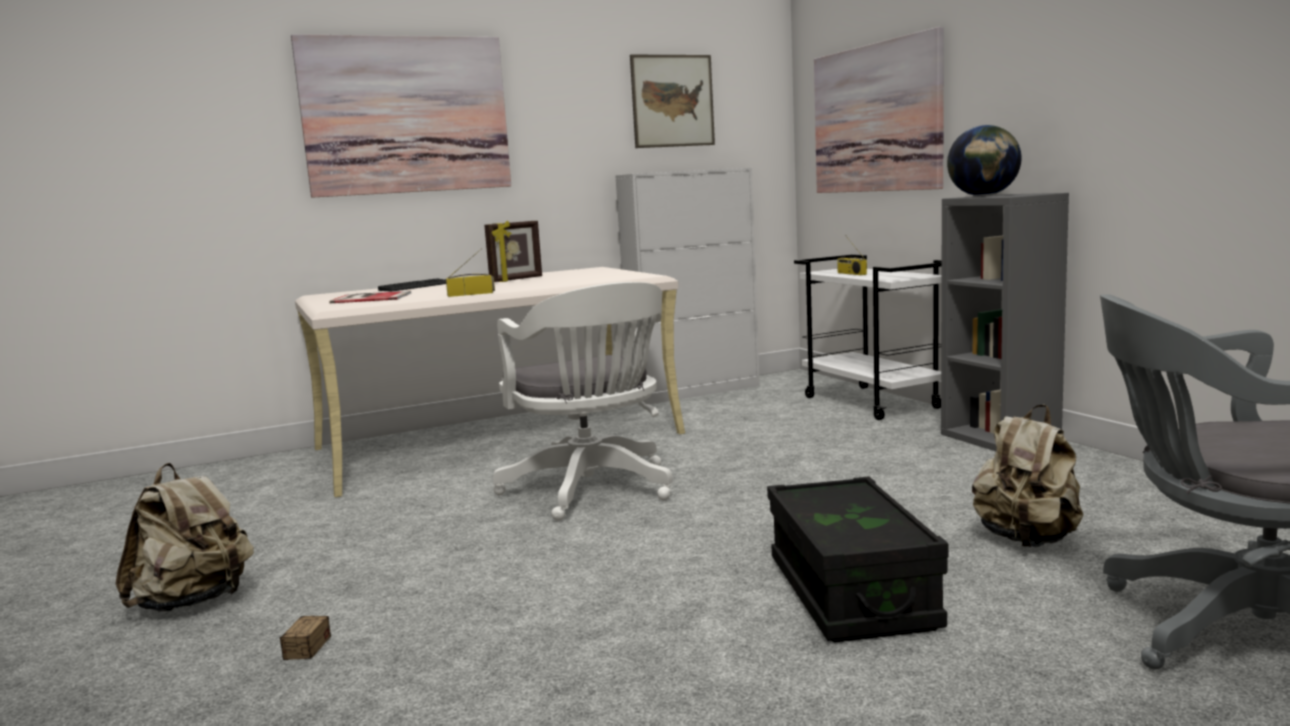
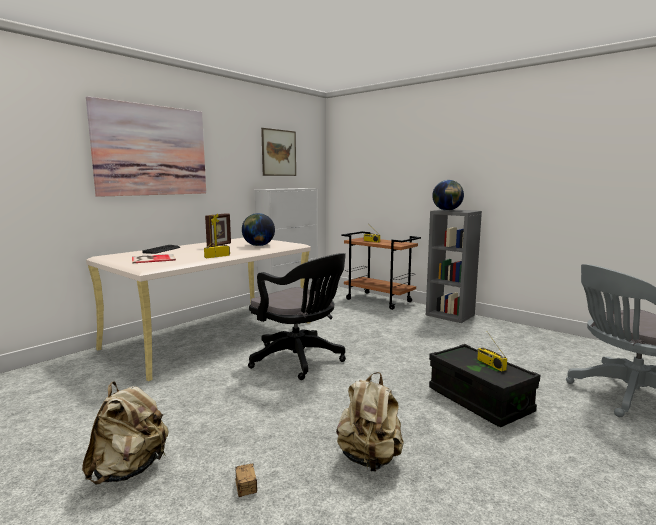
camera: 25 degrees left, 0 degrees up
white office chair [493,282,673,521] -> black office chair [248,253,346,380]
white cart [794,254,942,420] -> brown cart [342,231,421,310]
picture [814,27,944,193] -> none
beige backpack [972,404,1083,547] -> beige backpack moved to [336,372,404,471]
none -> globe [242,213,275,246]
none -> radio [477,333,507,371]

